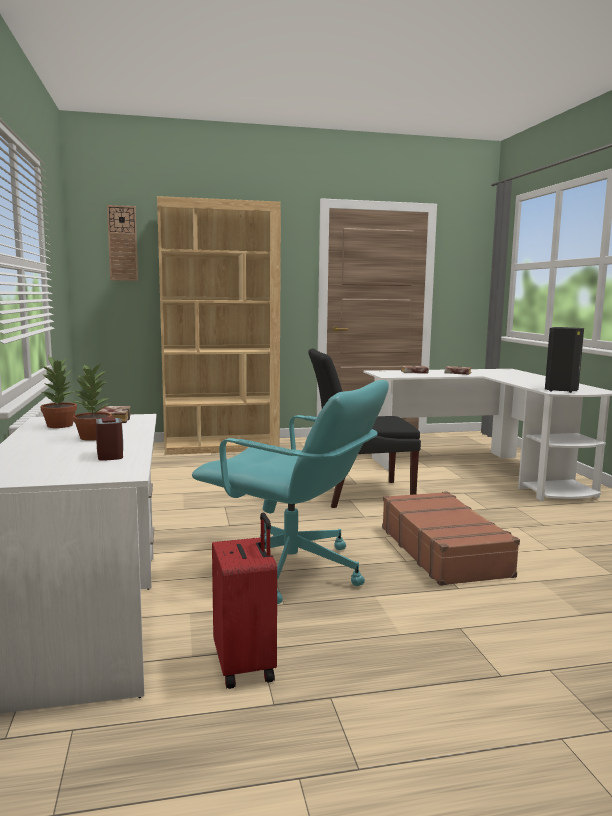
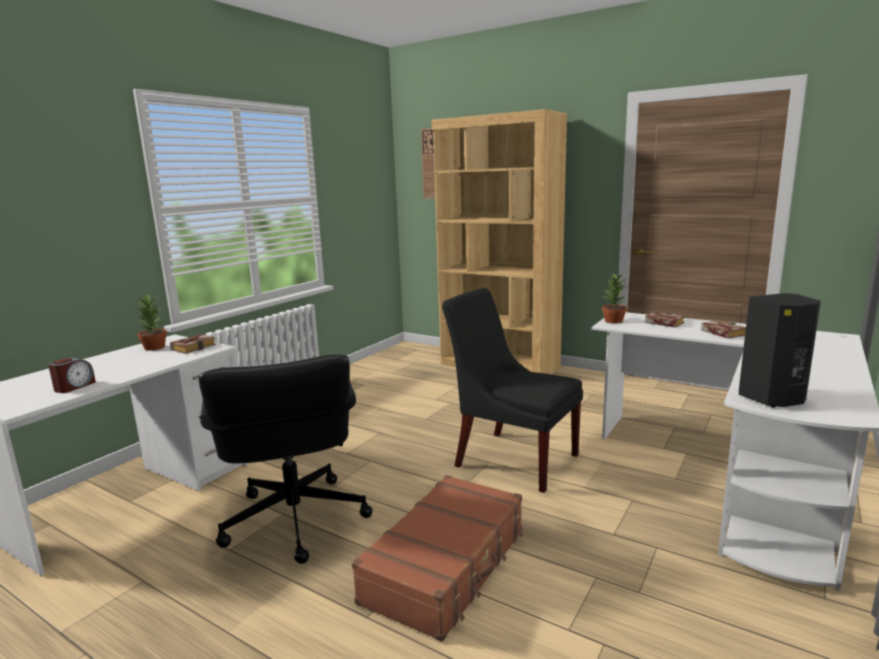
camera: 45 degrees right, 5 degrees up
potted plant [73,362,112,441] -> potted plant moved to [602,273,627,323]
turquoise office chair [192,380,389,604] -> black office chair [199,355,373,564]
red suitcase [212,513,277,689] -> none

